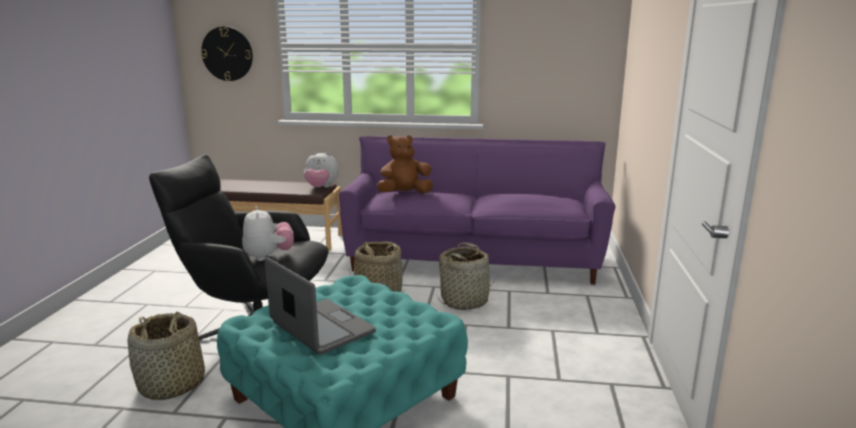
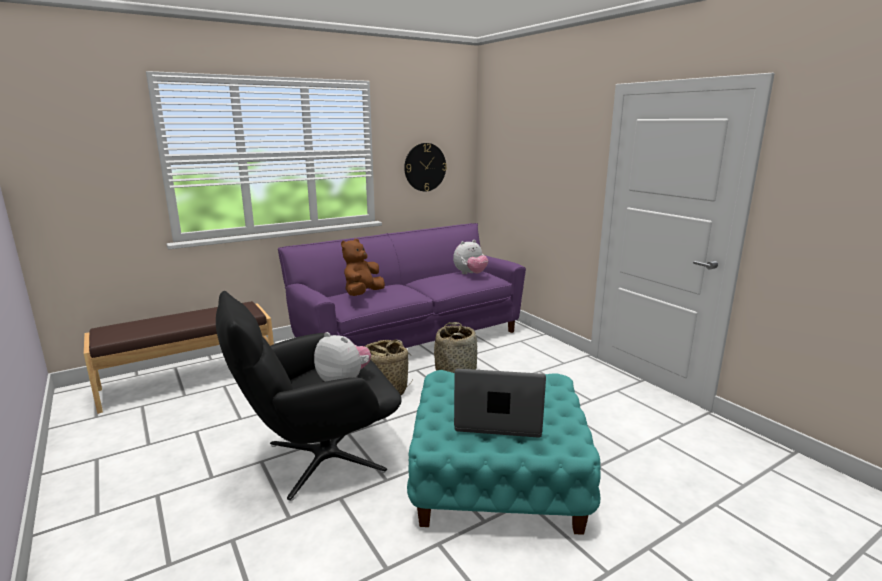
camera: 40 degrees left, 0 degrees up
basket [128,312,205,400] -> none
wall clock [201,26,253,81] -> wall clock moved to [404,143,447,191]
plush toy [304,152,339,187] -> plush toy moved to [453,240,488,274]

